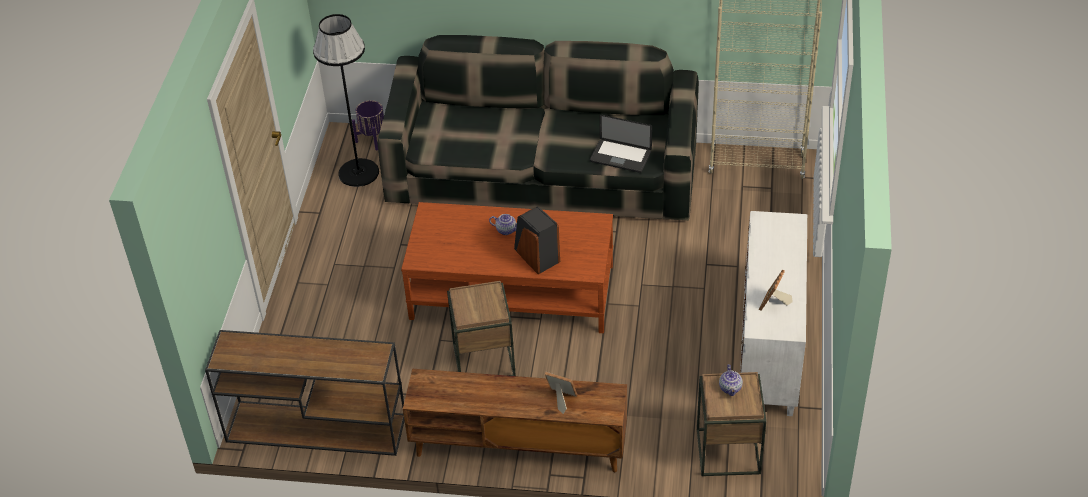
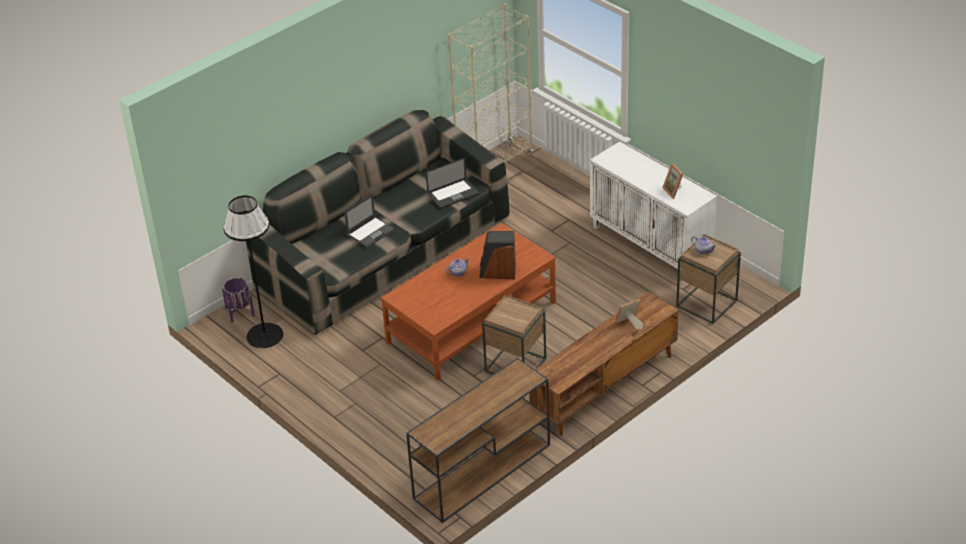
camera: 50 degrees left, 5 degrees down
none -> laptop [344,194,395,248]

